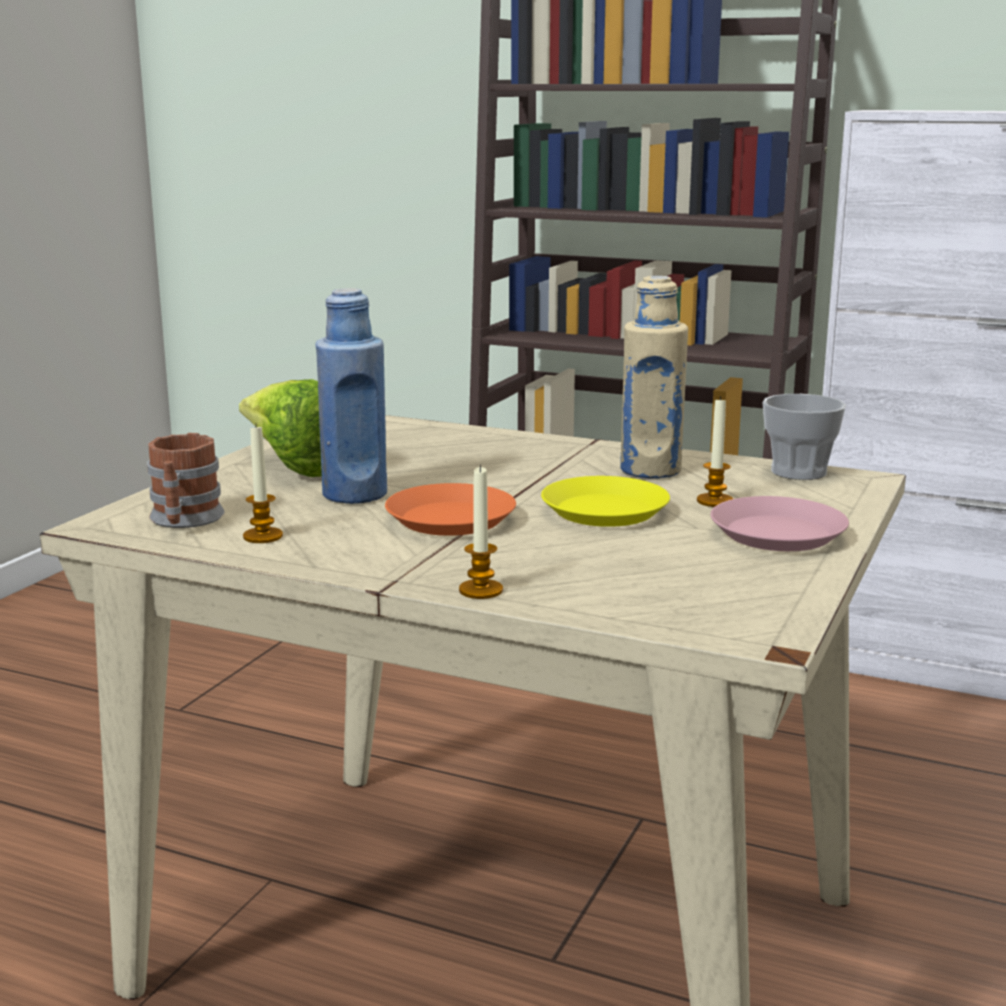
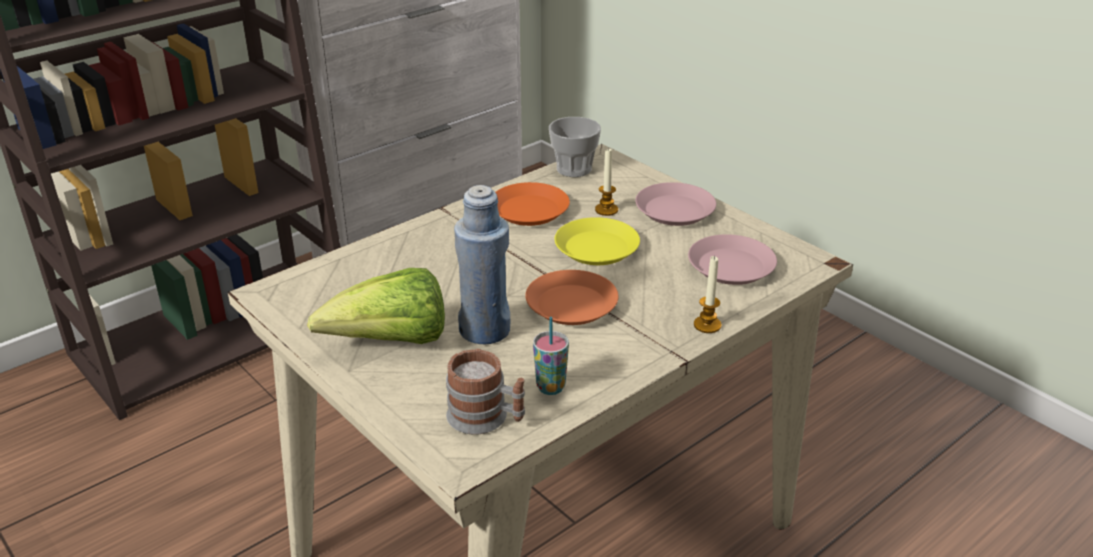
camera: 65 degrees left, 15 degrees up
candle [243,423,283,543] -> cup [533,317,569,395]
beige bottle [620,276,688,478] -> orange plate [496,182,570,226]
none -> pink plate [688,234,777,285]

